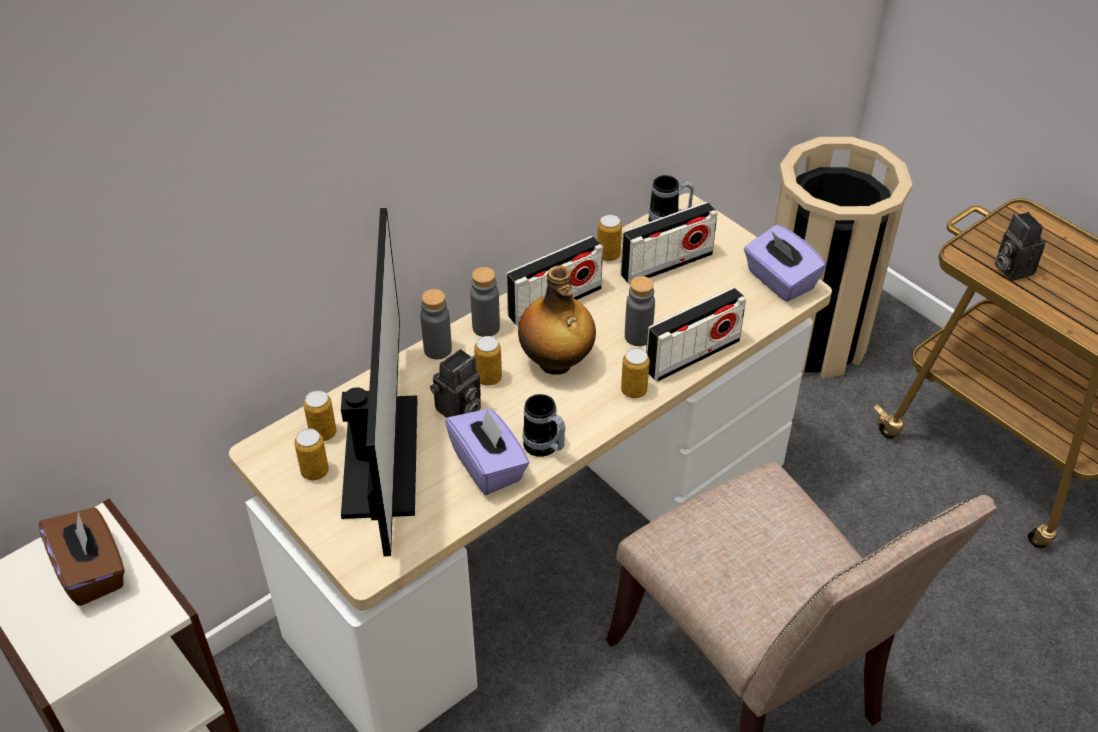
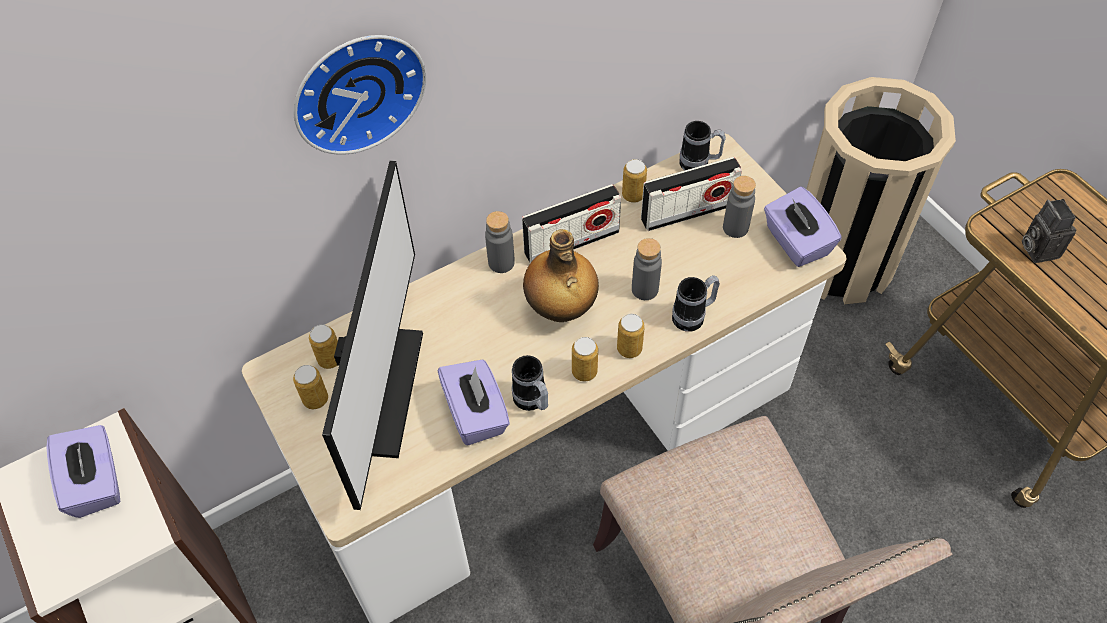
camera: 10 degrees right, 10 degrees up
brown tissue box [39,507,125,606] -> purple tissue box [46,425,120,518]
grey bottle [420,289,452,359] -> grey bottle moved to [723,176,756,238]
camera [430,349,481,418] -> none
can [474,336,502,386] -> can moved to [572,337,598,381]
radio [646,287,746,382] -> mug [672,275,720,332]
none -> wall clock [294,35,426,155]

